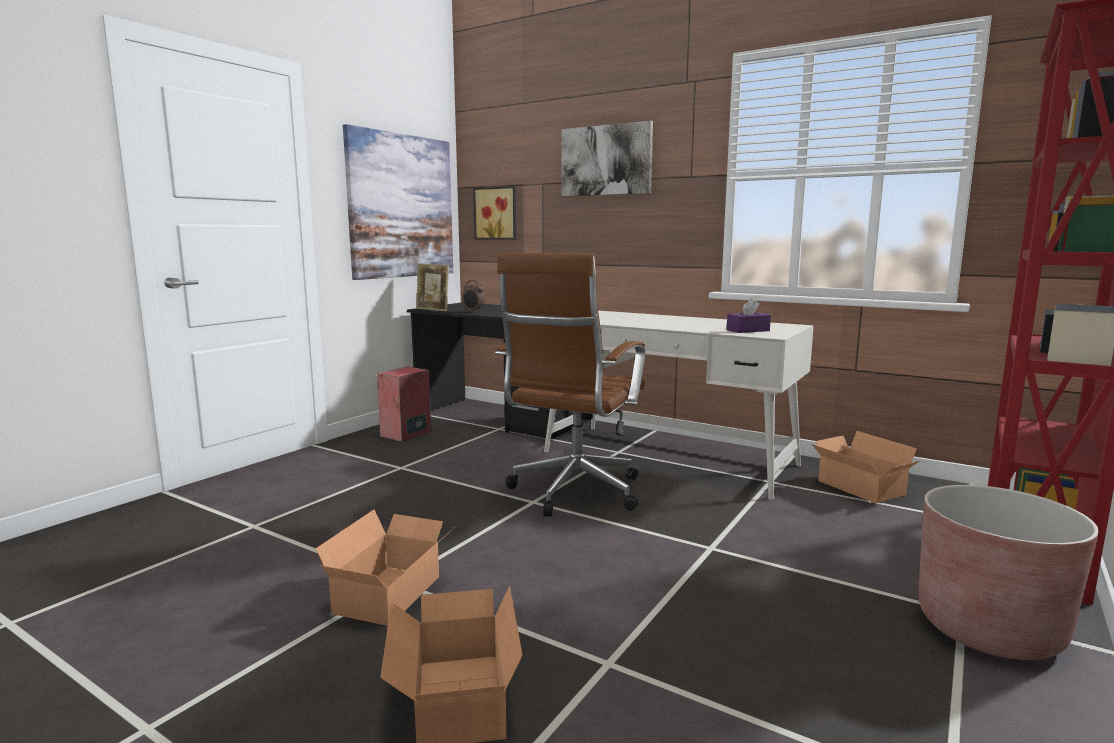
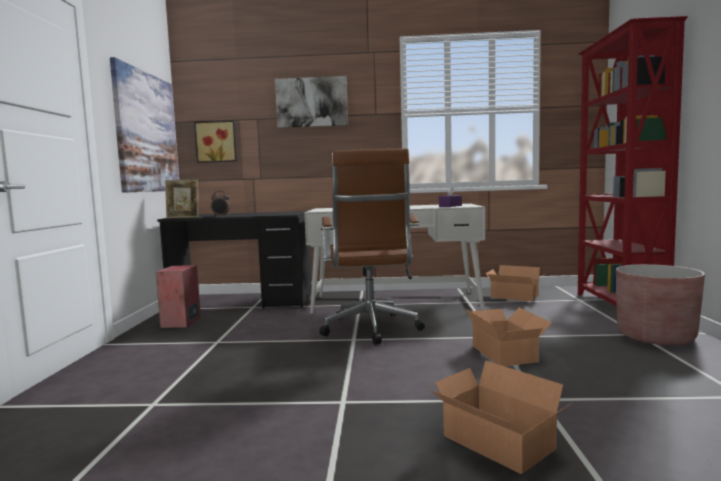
camera: 30 degrees left, 5 degrees down
cardboard box [316,509,454,626] -> cardboard box moved to [466,307,552,366]

